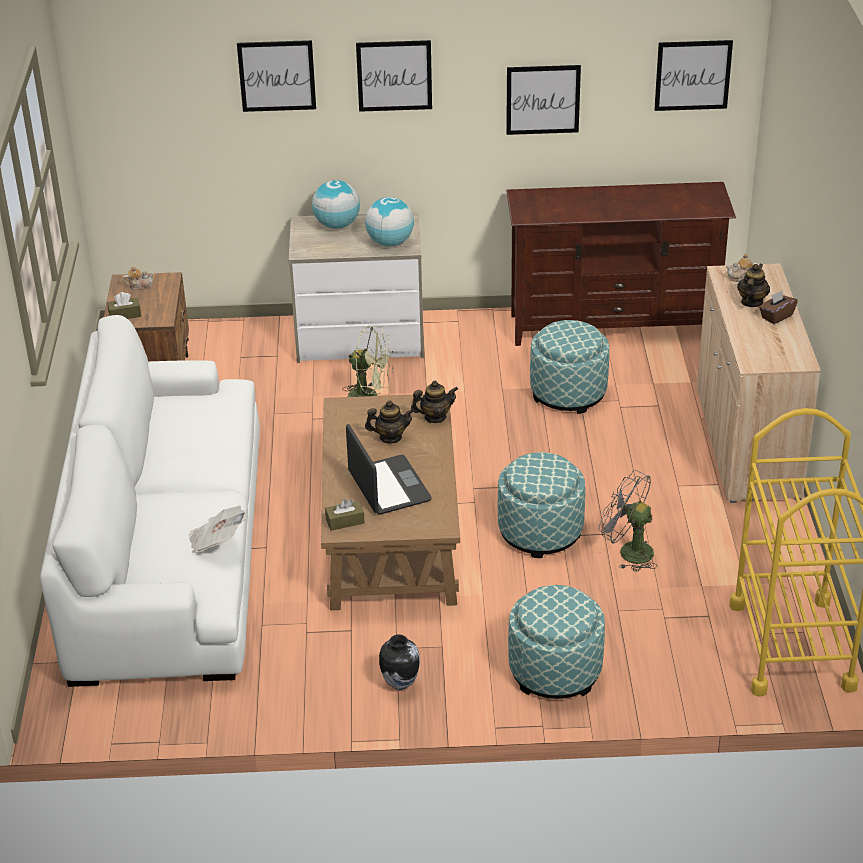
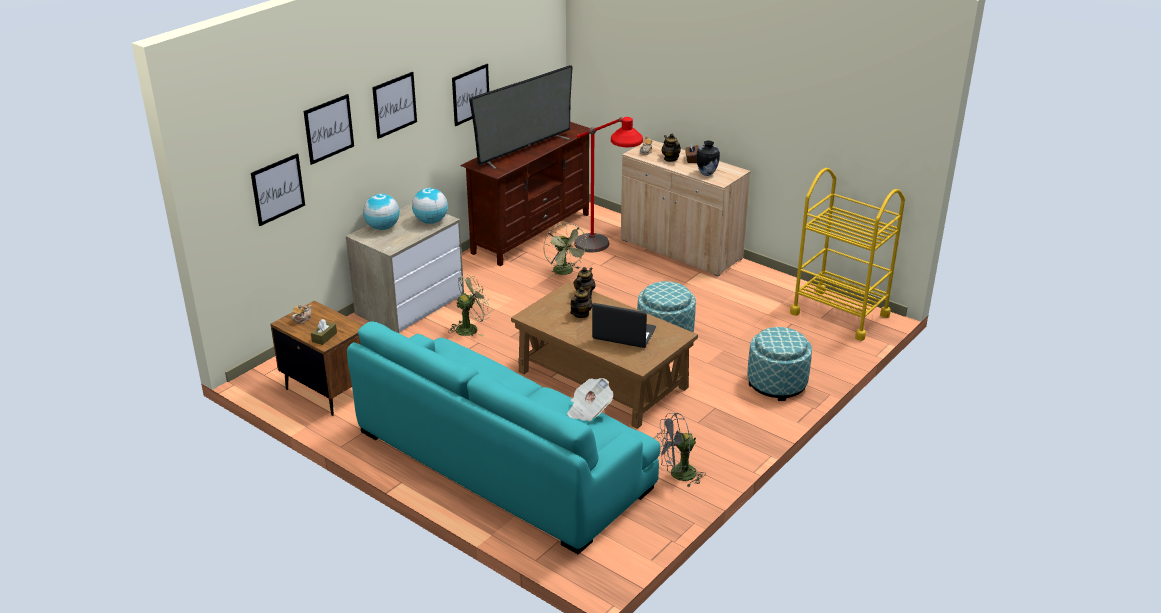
camera: 50 degrees left, 5 degrees down
white sofa [40,315,260,687] -> turquoise sofa [347,321,660,554]
brown tissue box [325,499,365,531] -> none
vase [379,635,420,690] -> vase moved to [696,141,720,176]
ottoman [530,320,609,414] -> green fan [543,223,588,277]
grey fan [599,470,658,572] -> grey fan moved to [657,413,706,487]
picture [654,40,733,111] -> picture moved to [251,154,305,226]
none -> television [469,65,573,169]
none -> red floor lamp [574,117,643,252]

